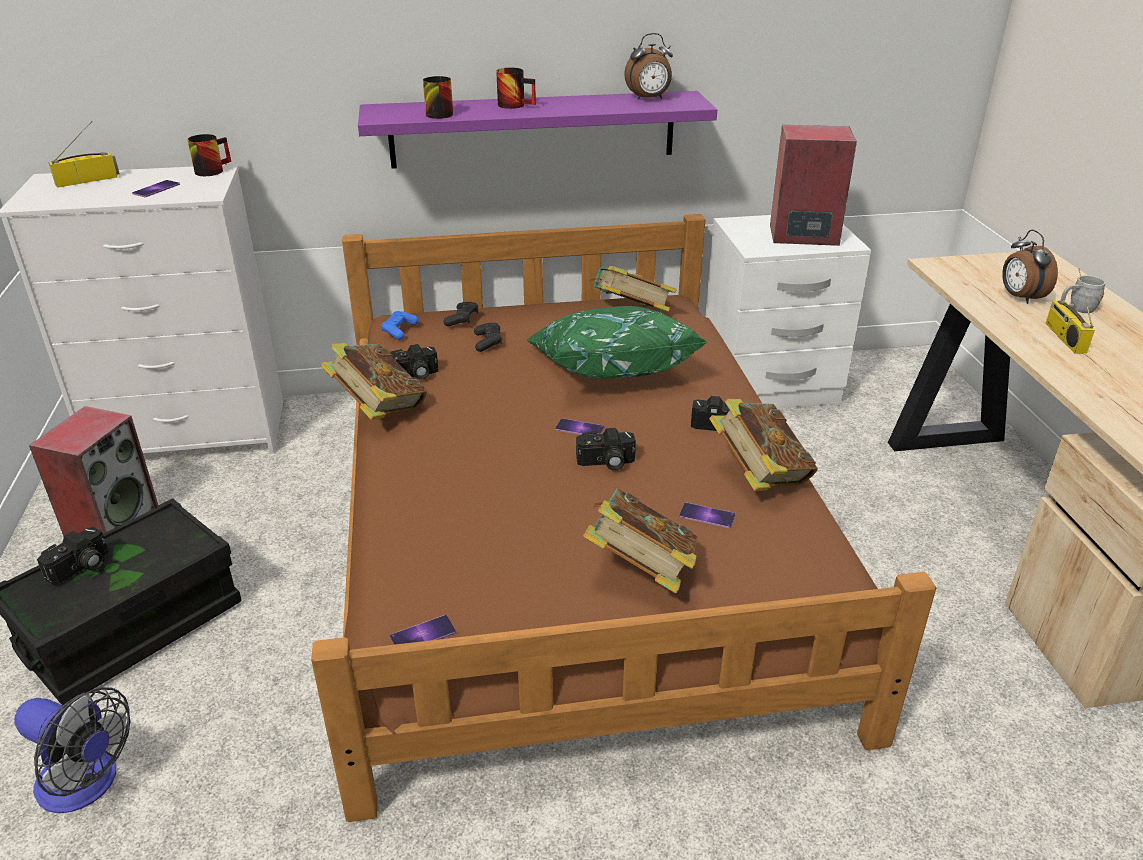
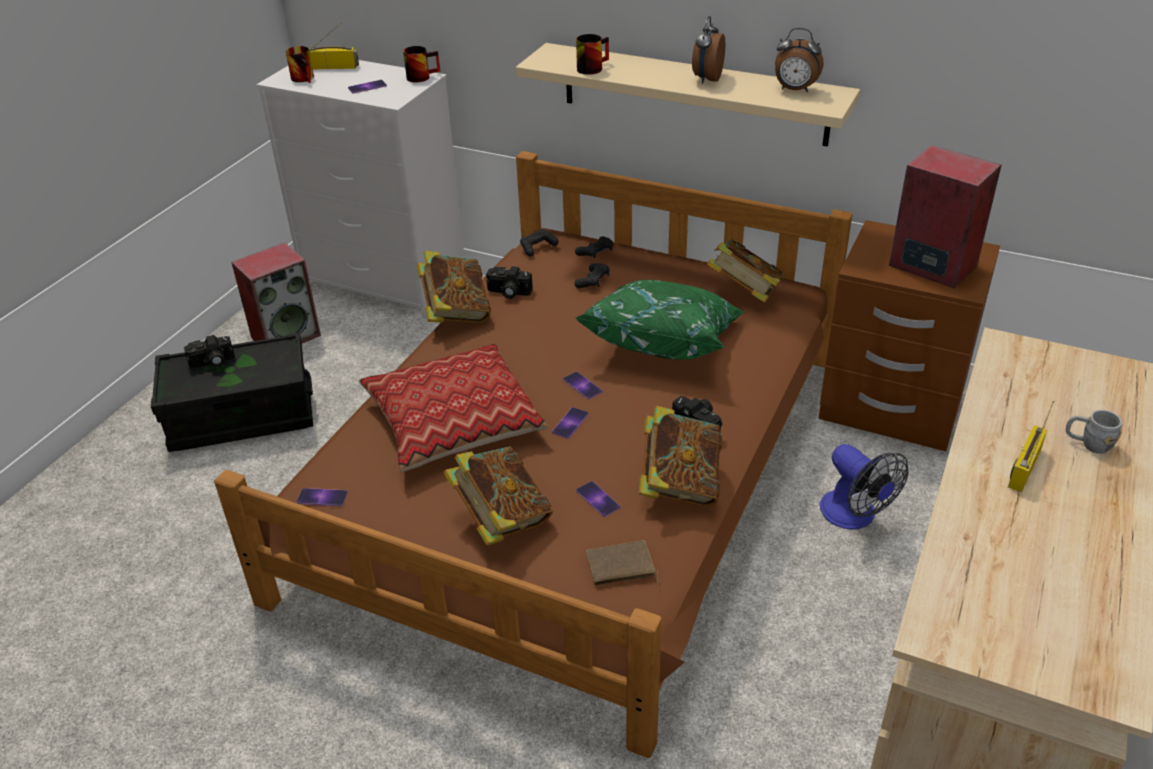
camera: 35 degrees right, 5 degrees up
fan [14,687,130,813] -> fan moved to [820,444,908,529]
purple shelf [358,91,717,169] -> beige shelf [516,43,860,147]
blue game controller [381,311,419,340] -> black game controller [520,229,559,256]
mug [496,68,536,109] -> mug moved to [286,46,314,83]
camera [576,428,636,471] -> phone [552,407,589,439]
white nightstand [705,215,871,409] -> brown nightstand [818,220,1000,451]
alarm clock [1002,230,1058,304] -> alarm clock moved to [692,16,725,84]
none -> pillow [359,344,548,472]
none -> brown book [586,540,658,585]

